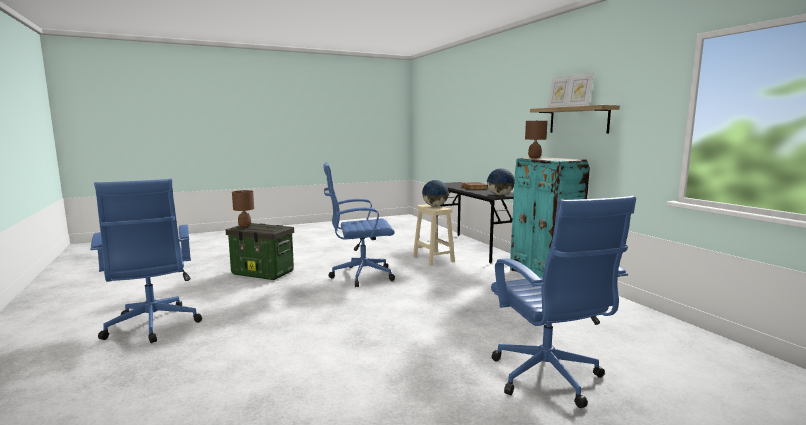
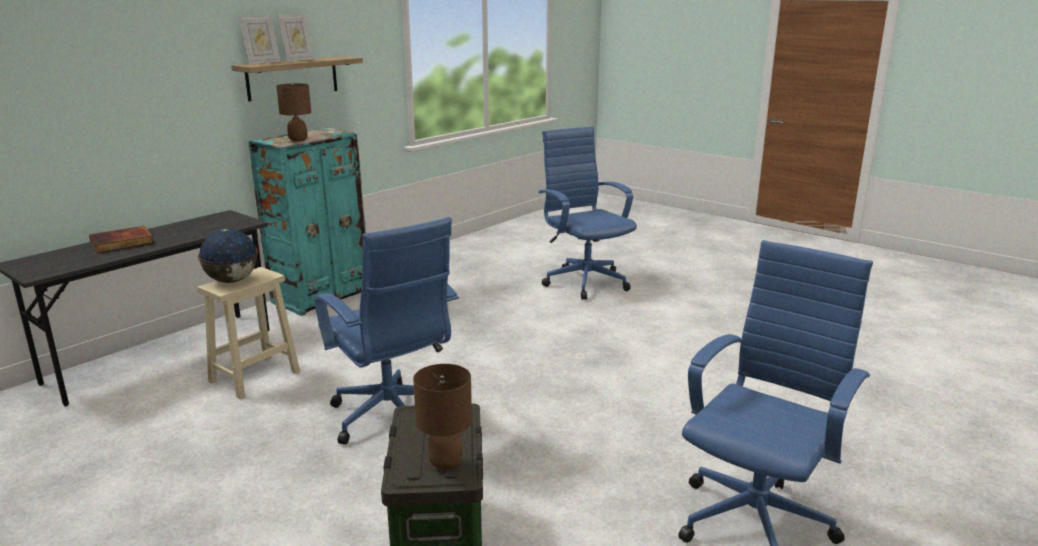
camera: 115 degrees left, 10 degrees up
globe [487,168,515,196] -> none
blue office chair [491,196,636,408] -> blue office chair turned 75 degrees counterclockwise [538,126,637,300]

